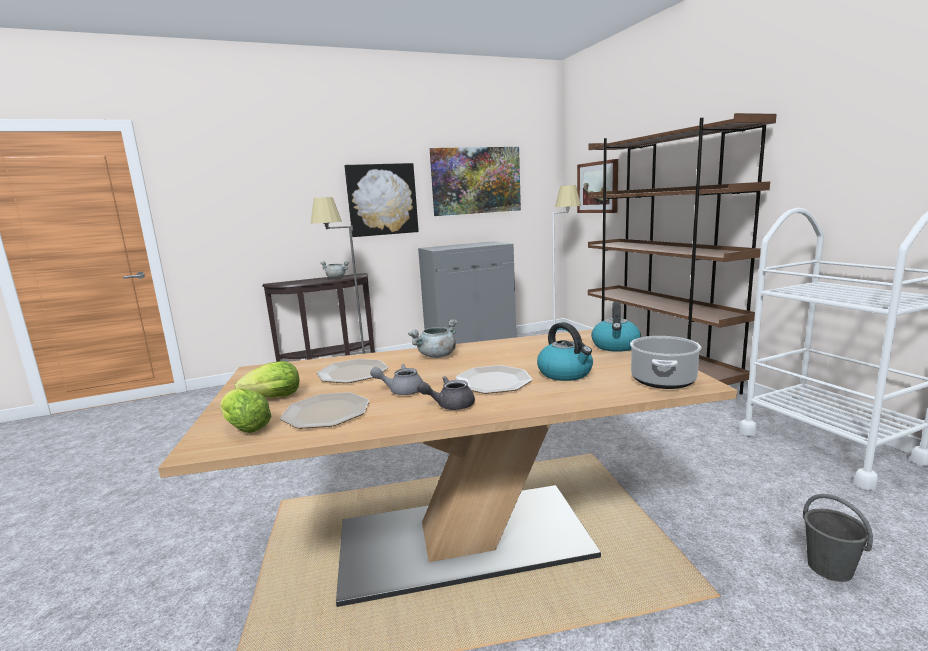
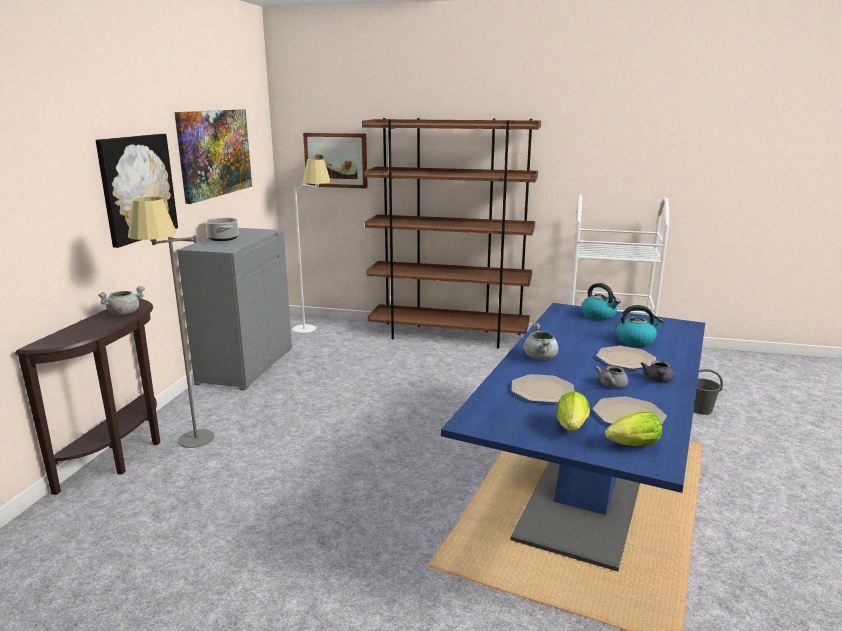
camera: 55 degrees left, 5 degrees up
beige dining table [158,329,737,607] -> blue dining table [441,303,705,571]
cooking pot [630,336,701,389] -> cooking pot moved to [205,217,239,241]

